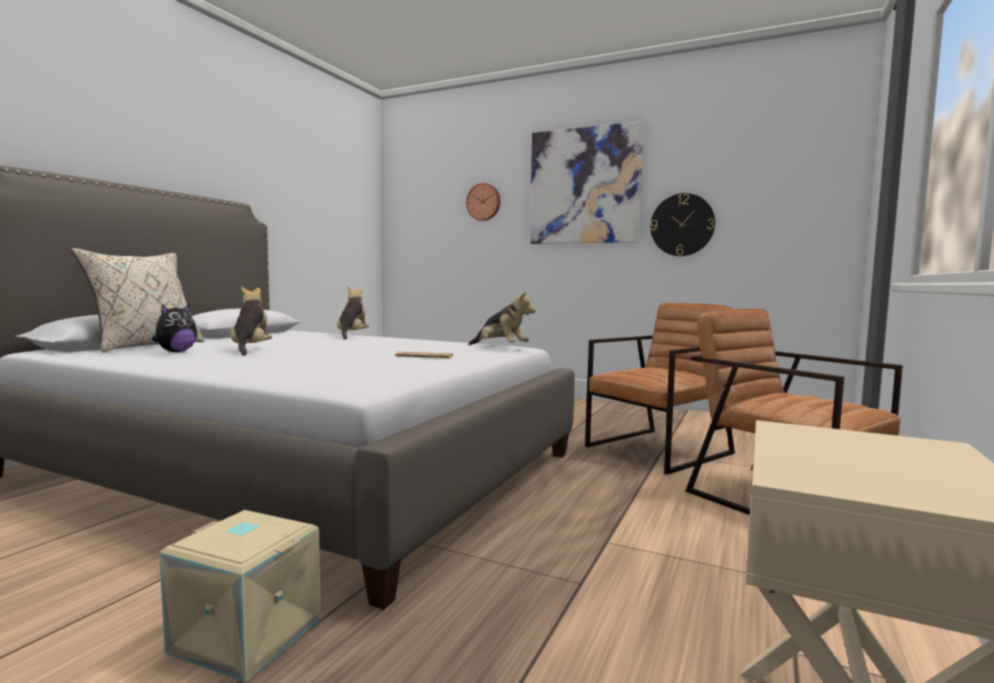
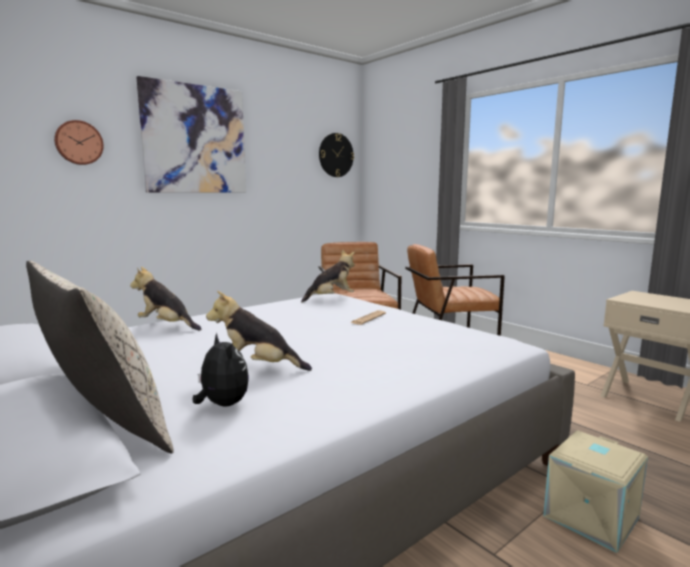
camera: 65 degrees left, 5 degrees up
wall clock [650,193,715,256] -> wall clock moved to [319,133,354,177]

